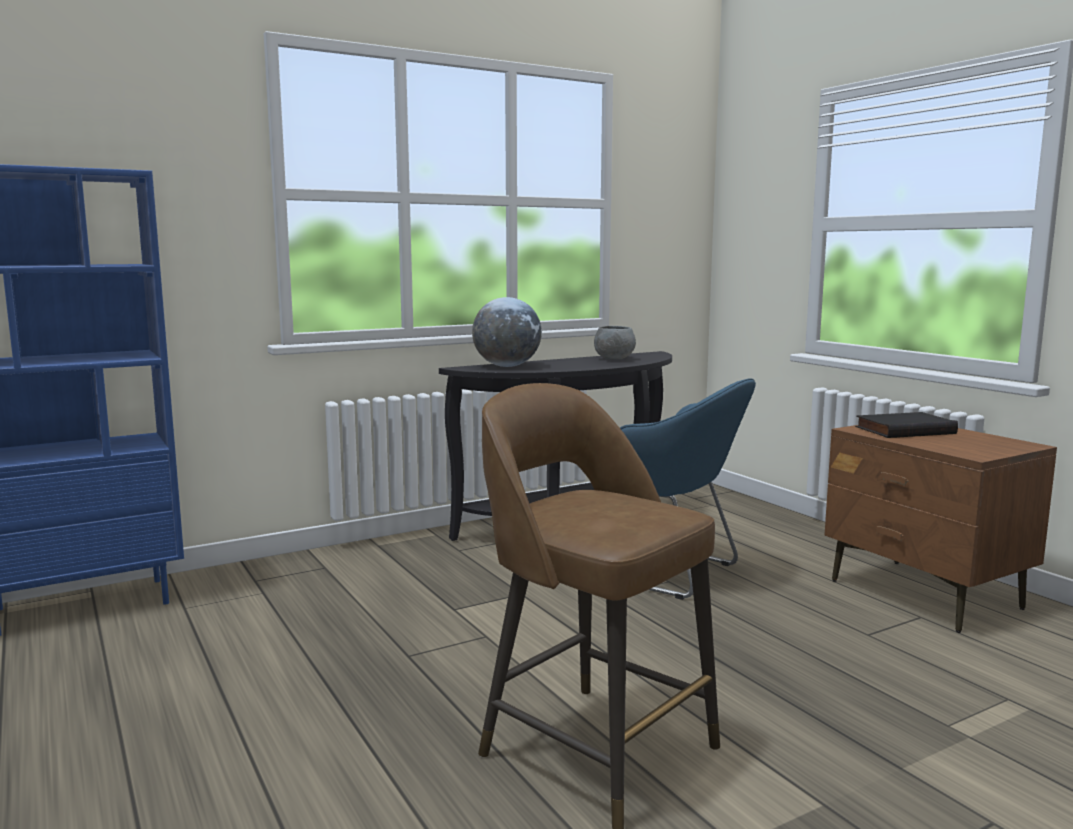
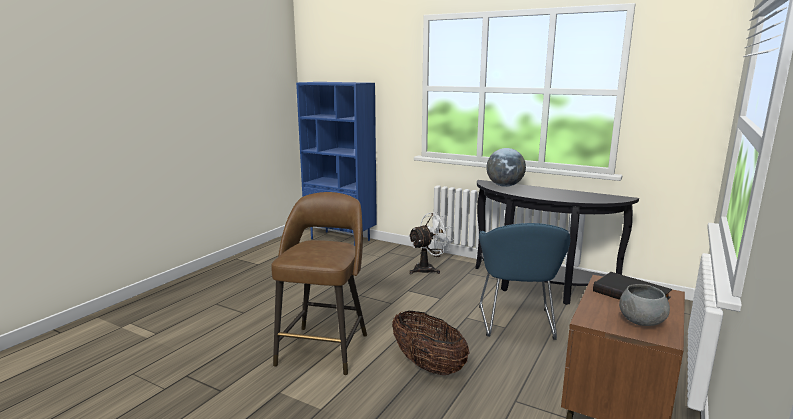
camera: 60 degrees right, 5 degrees up
grey bowl [594,326,636,360] -> grey bowl moved to [619,284,670,326]
none -> basket [392,311,469,375]
none -> white fan [408,212,454,274]

